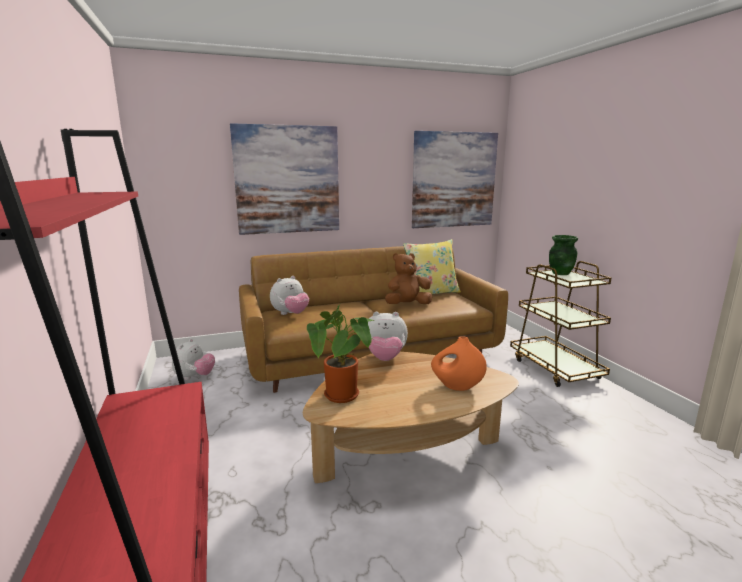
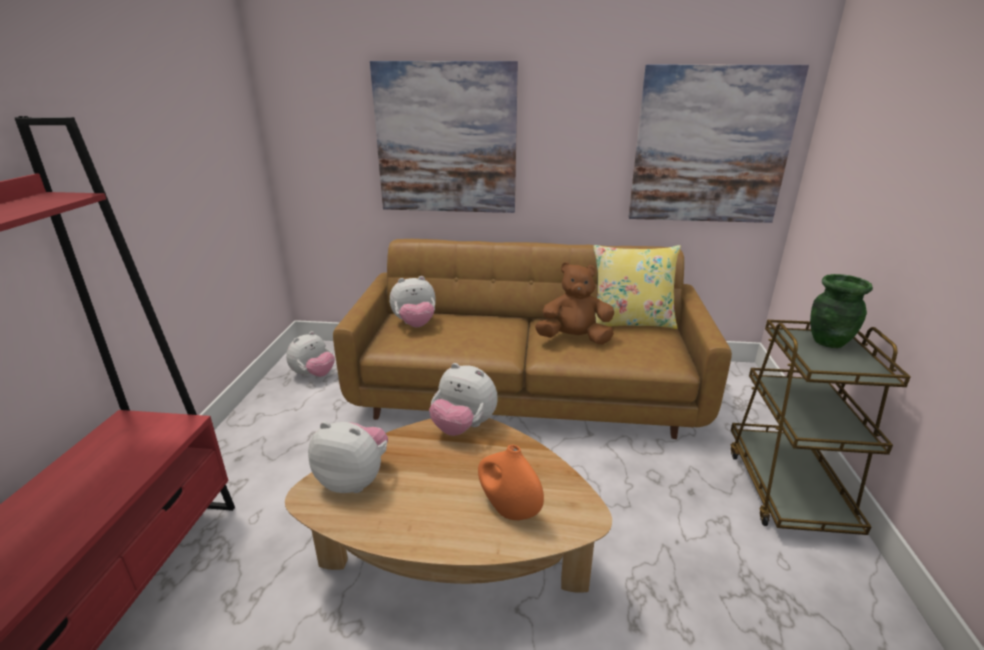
camera: 25 degrees right, 10 degrees up
potted plant [307,303,374,403] -> plush toy [308,421,388,493]

